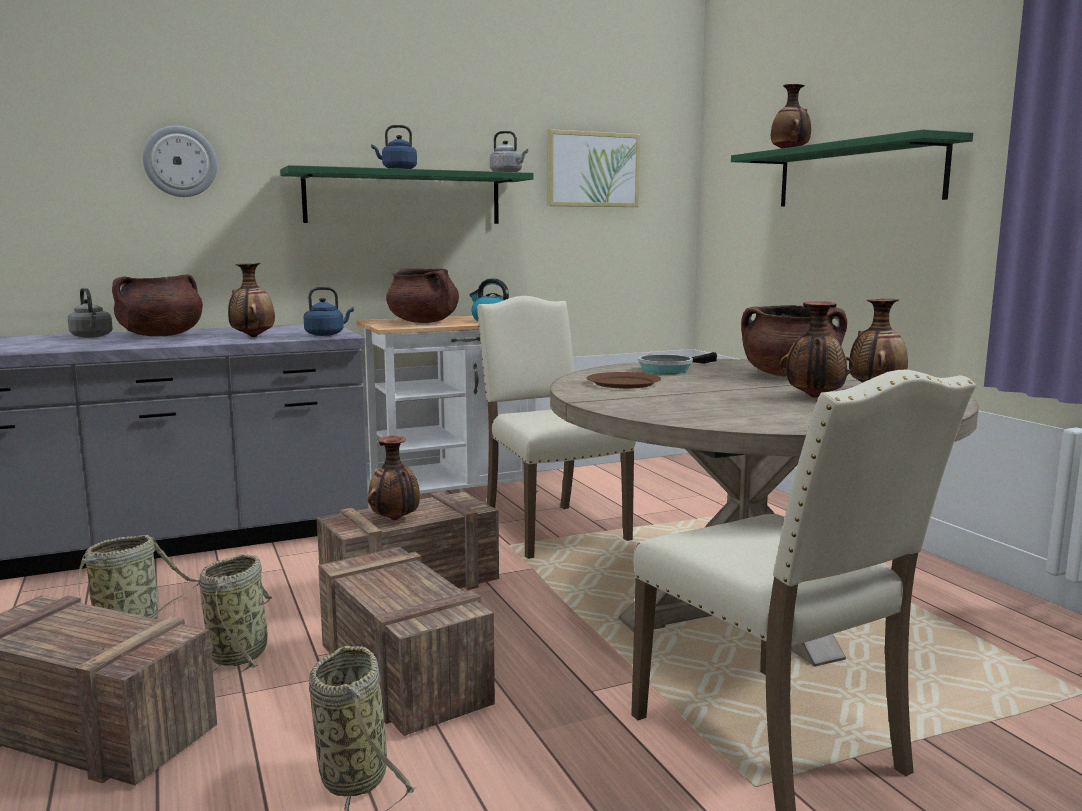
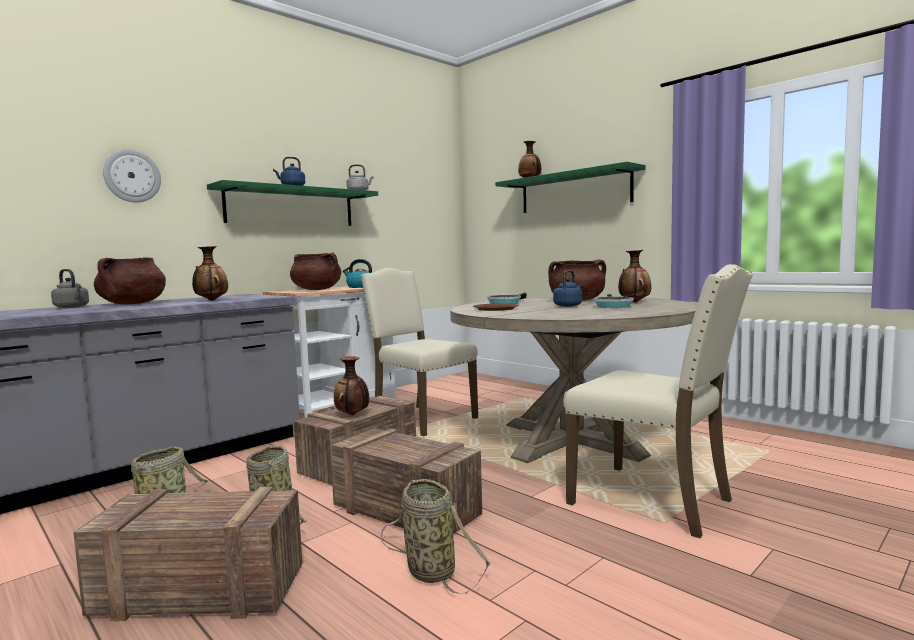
camera: 20 degrees left, 5 degrees down
blue kettle [304,287,354,336] -> blue kettle moved to [553,270,582,307]
picture [547,129,640,207] -> none
vase [779,301,854,398] -> frying pan [594,294,634,308]

